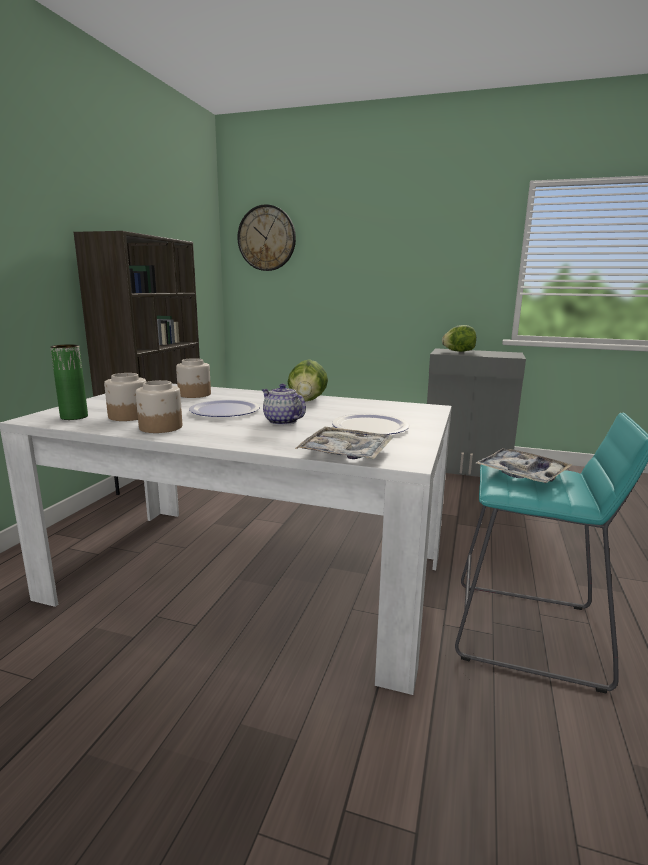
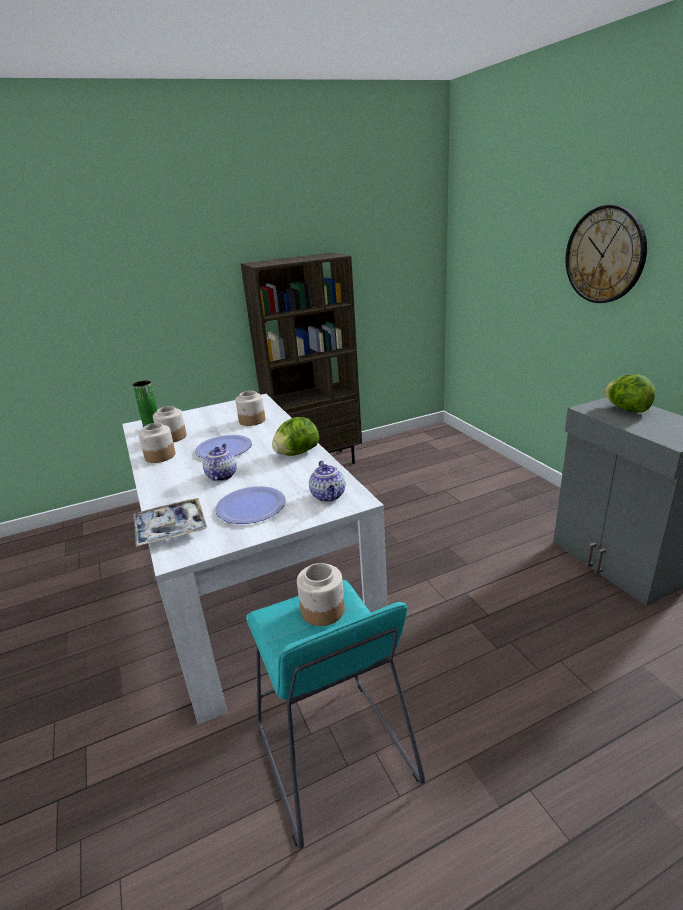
camera: 50 degrees right, 10 degrees up
wall clock [238,204,296,271] -> wall clock moved to [566,205,647,303]
tray [476,448,573,483] -> jar [297,563,345,626]
none -> teapot [309,461,346,502]

